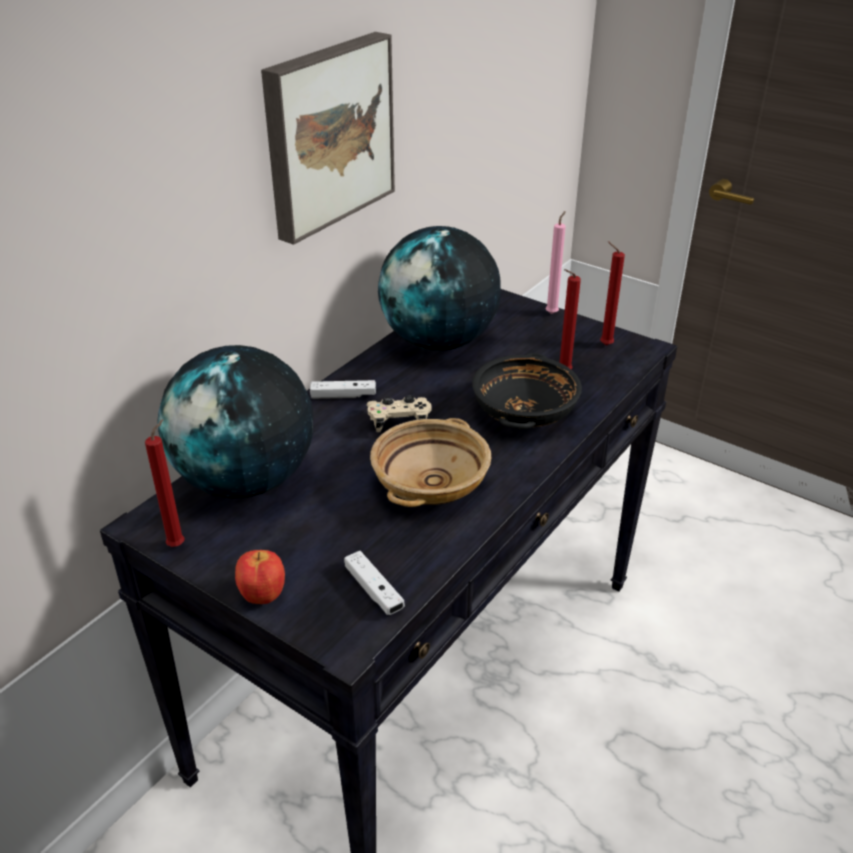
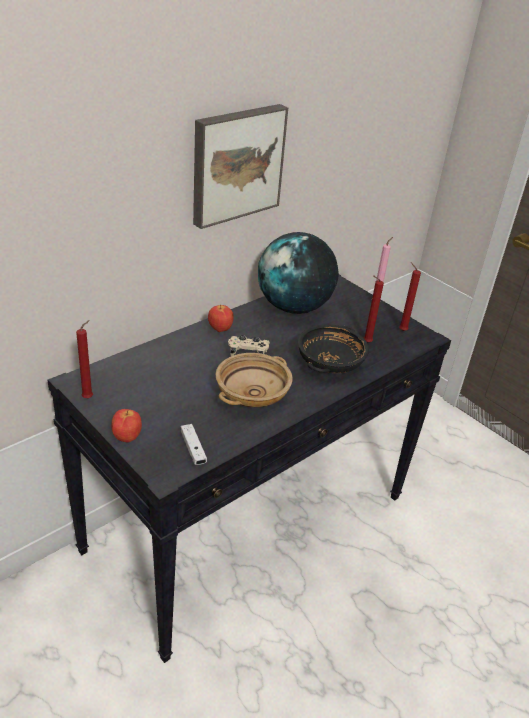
camera: 10 degrees right, 0 degrees up
globe [157,345,313,498] -> none
white game controller [310,380,376,399] -> apple [208,305,234,332]

